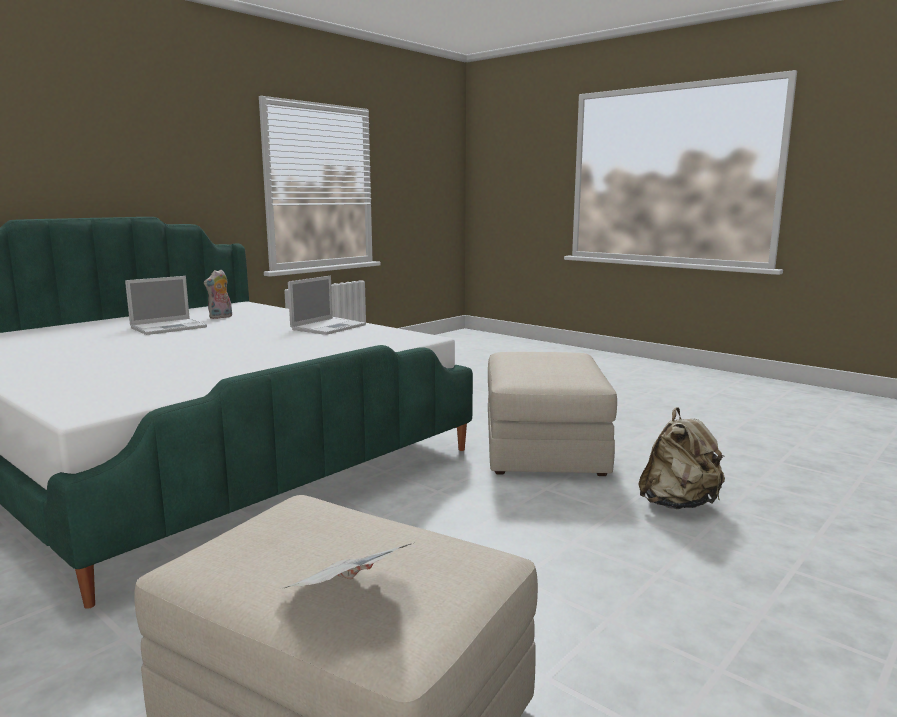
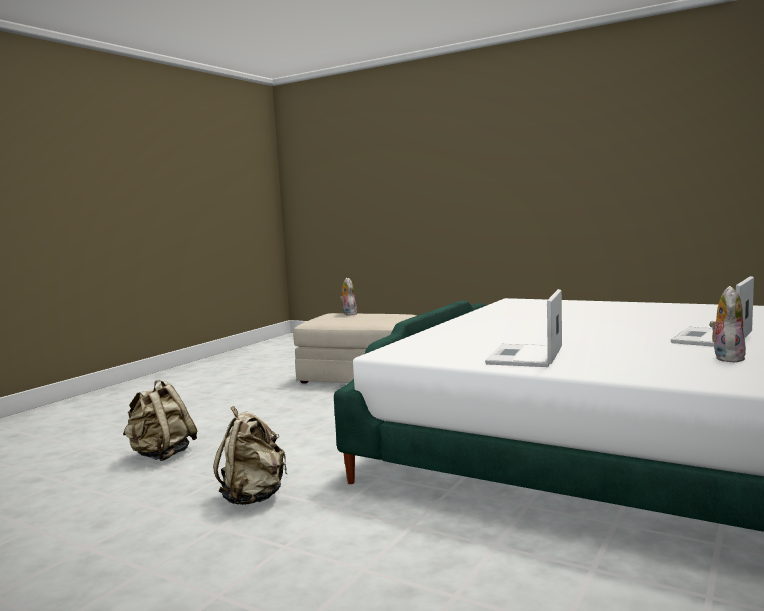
camera: 170 degrees right, 5 degrees down
newspaper [282,543,412,589] -> plush toy [340,278,357,316]
beige ottoman [488,352,617,476] -> beige backpack [213,406,287,505]

